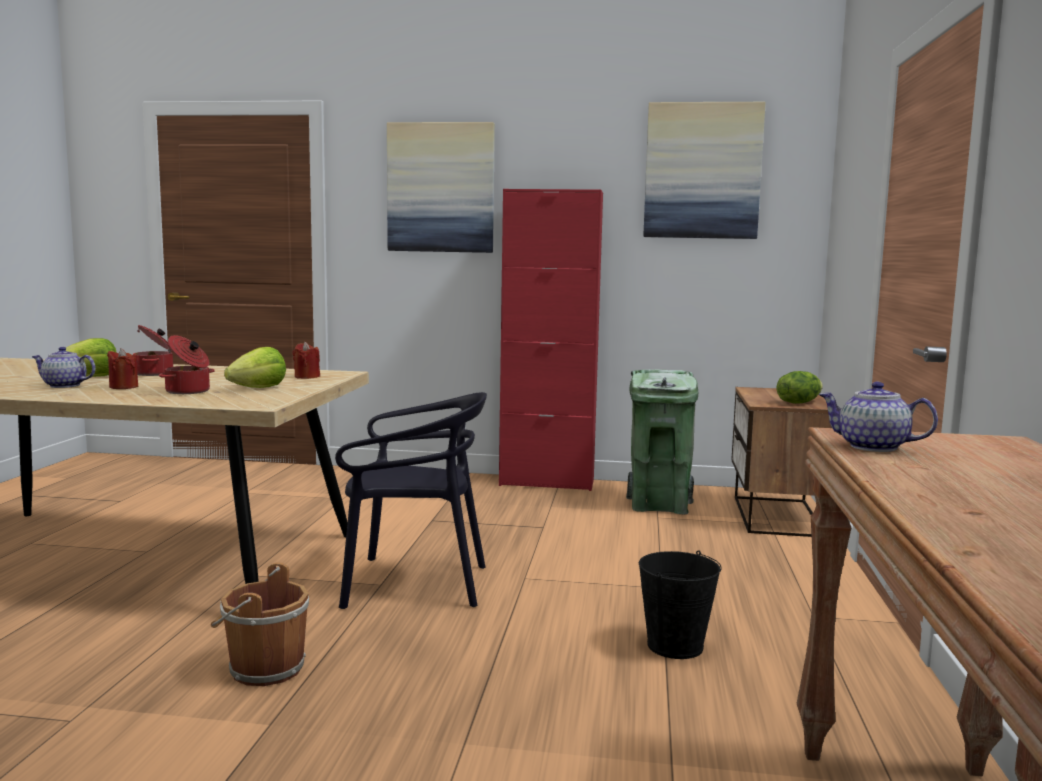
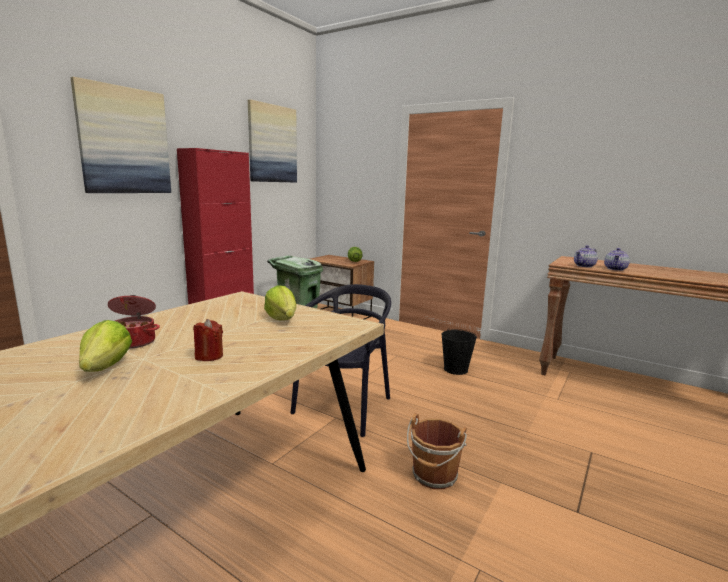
camera: 65 degrees left, 5 degrees up
teapot [32,347,96,388] -> teapot moved to [604,248,630,271]
cooking pot [159,335,215,394] -> none
red candle [293,342,320,379] -> none

